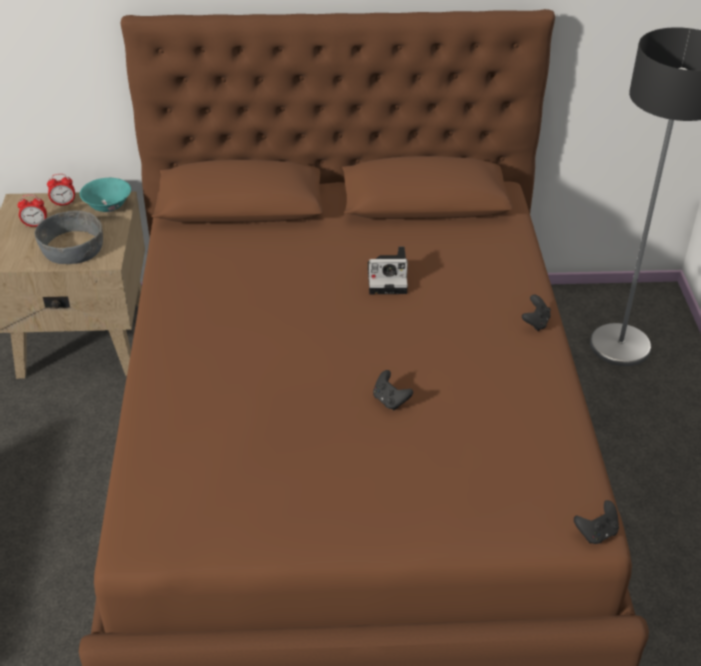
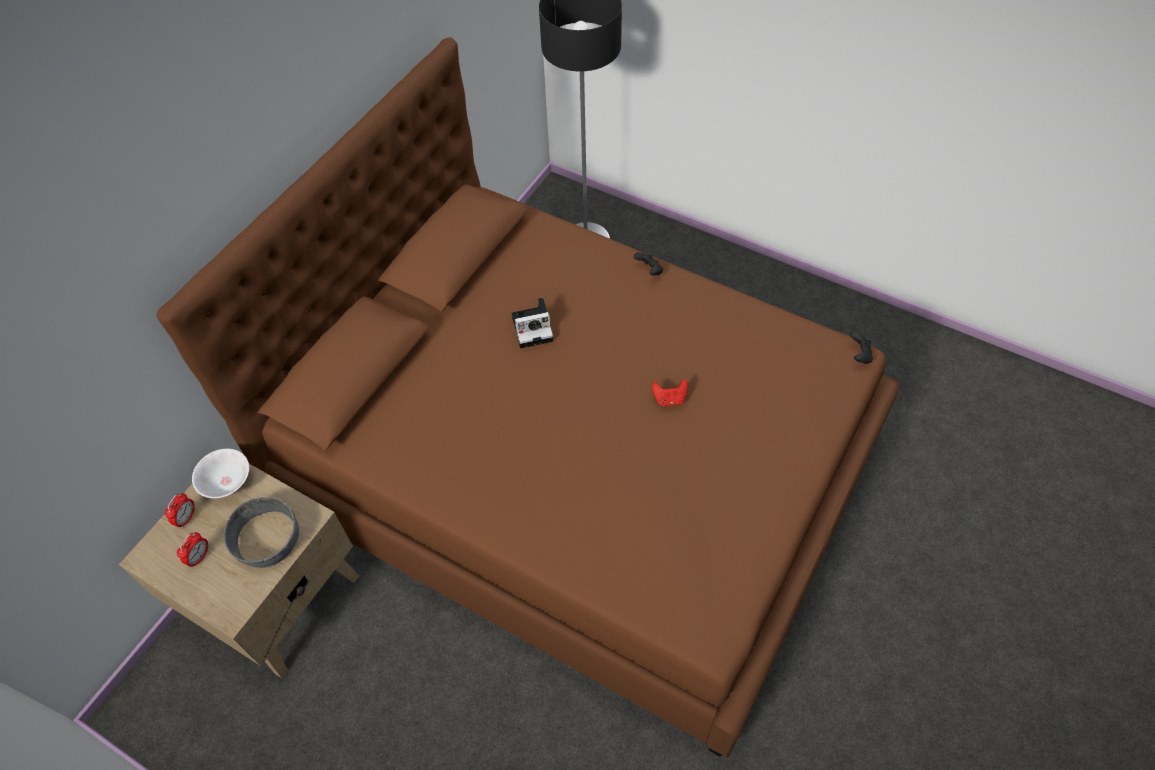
camera: 55 degrees left, 15 degrees up
turquoise bowl [80,178,131,212] -> white bowl [192,449,249,498]
camera [368,246,408,294] -> camera turned 45 degrees clockwise [512,298,553,348]
black game controller [373,370,413,410] -> red game controller [652,379,688,407]

